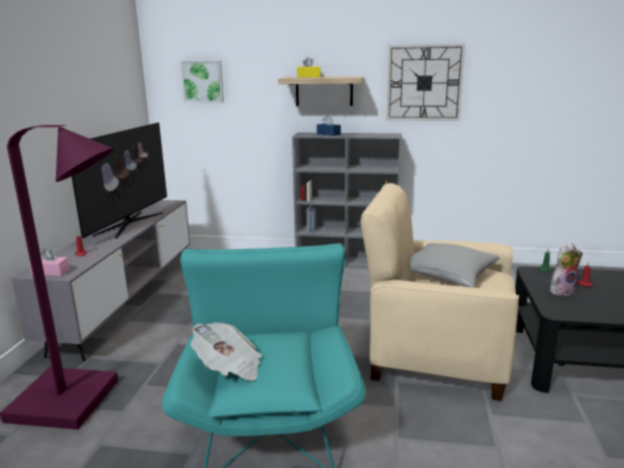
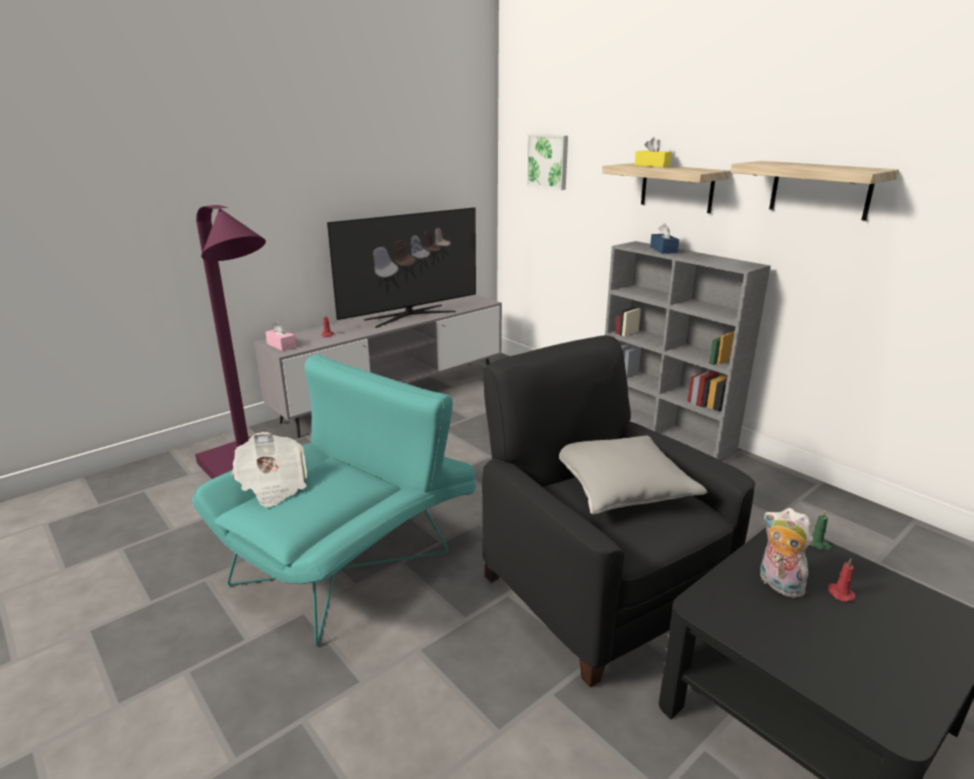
camera: 40 degrees right, 5 degrees up
beige armchair [361,183,519,401] -> black armchair [482,335,755,687]
wall clock [386,44,465,121] -> shelf [731,161,899,221]
plush toy [550,244,583,296] -> plush toy turned 150 degrees counterclockwise [760,508,813,598]

